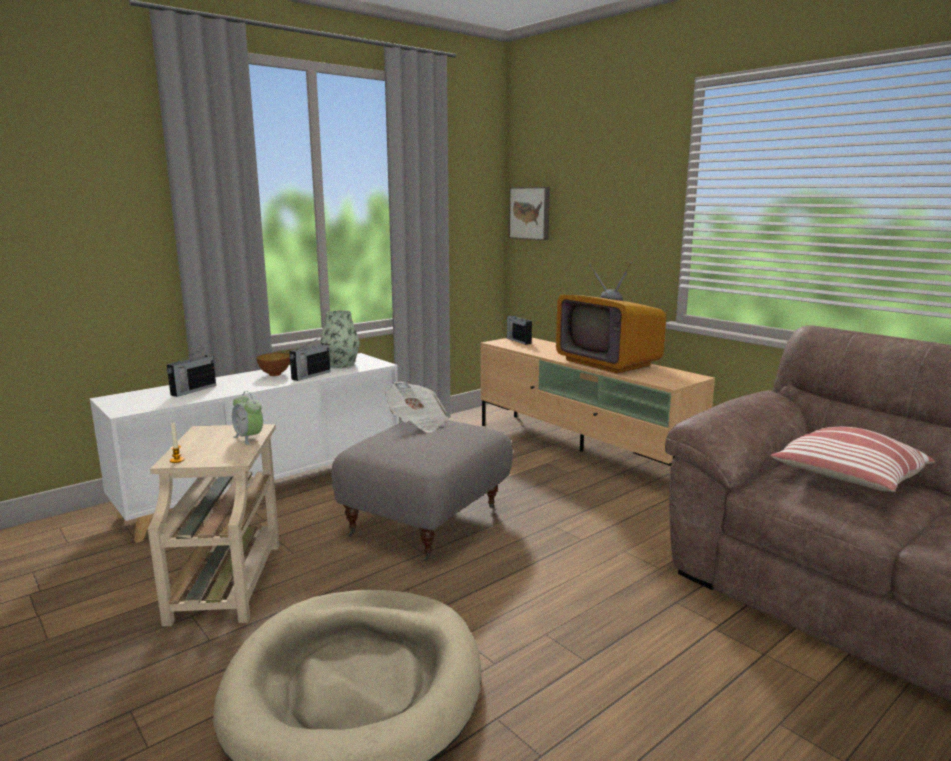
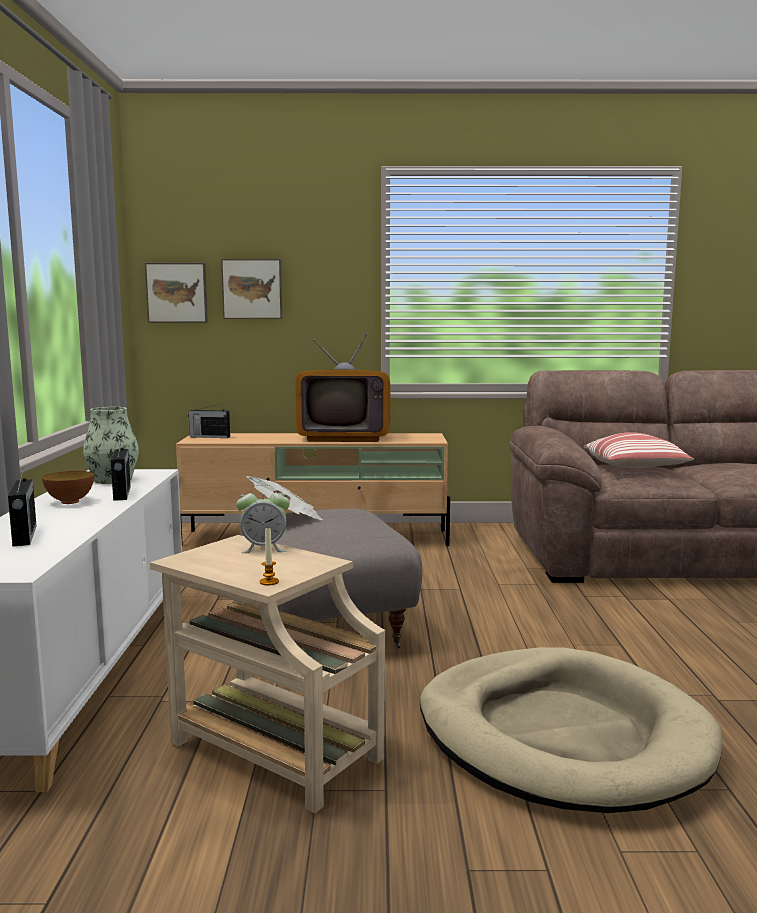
camera: 50 degrees left, 5 degrees down
none -> picture [221,259,282,319]

